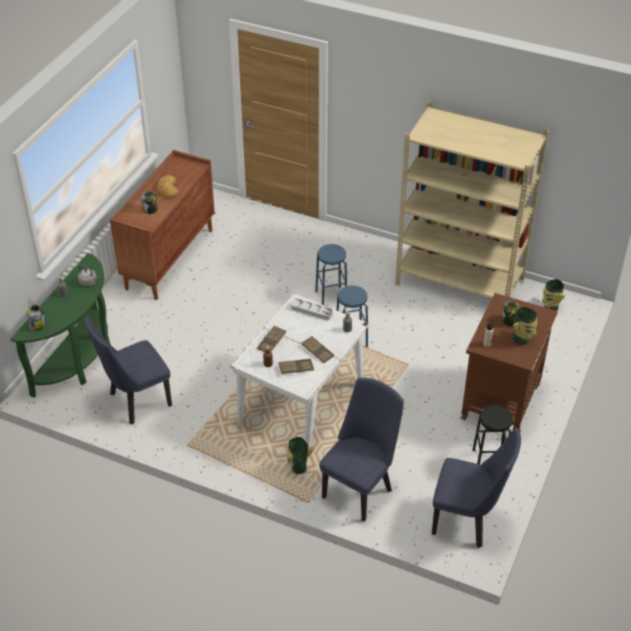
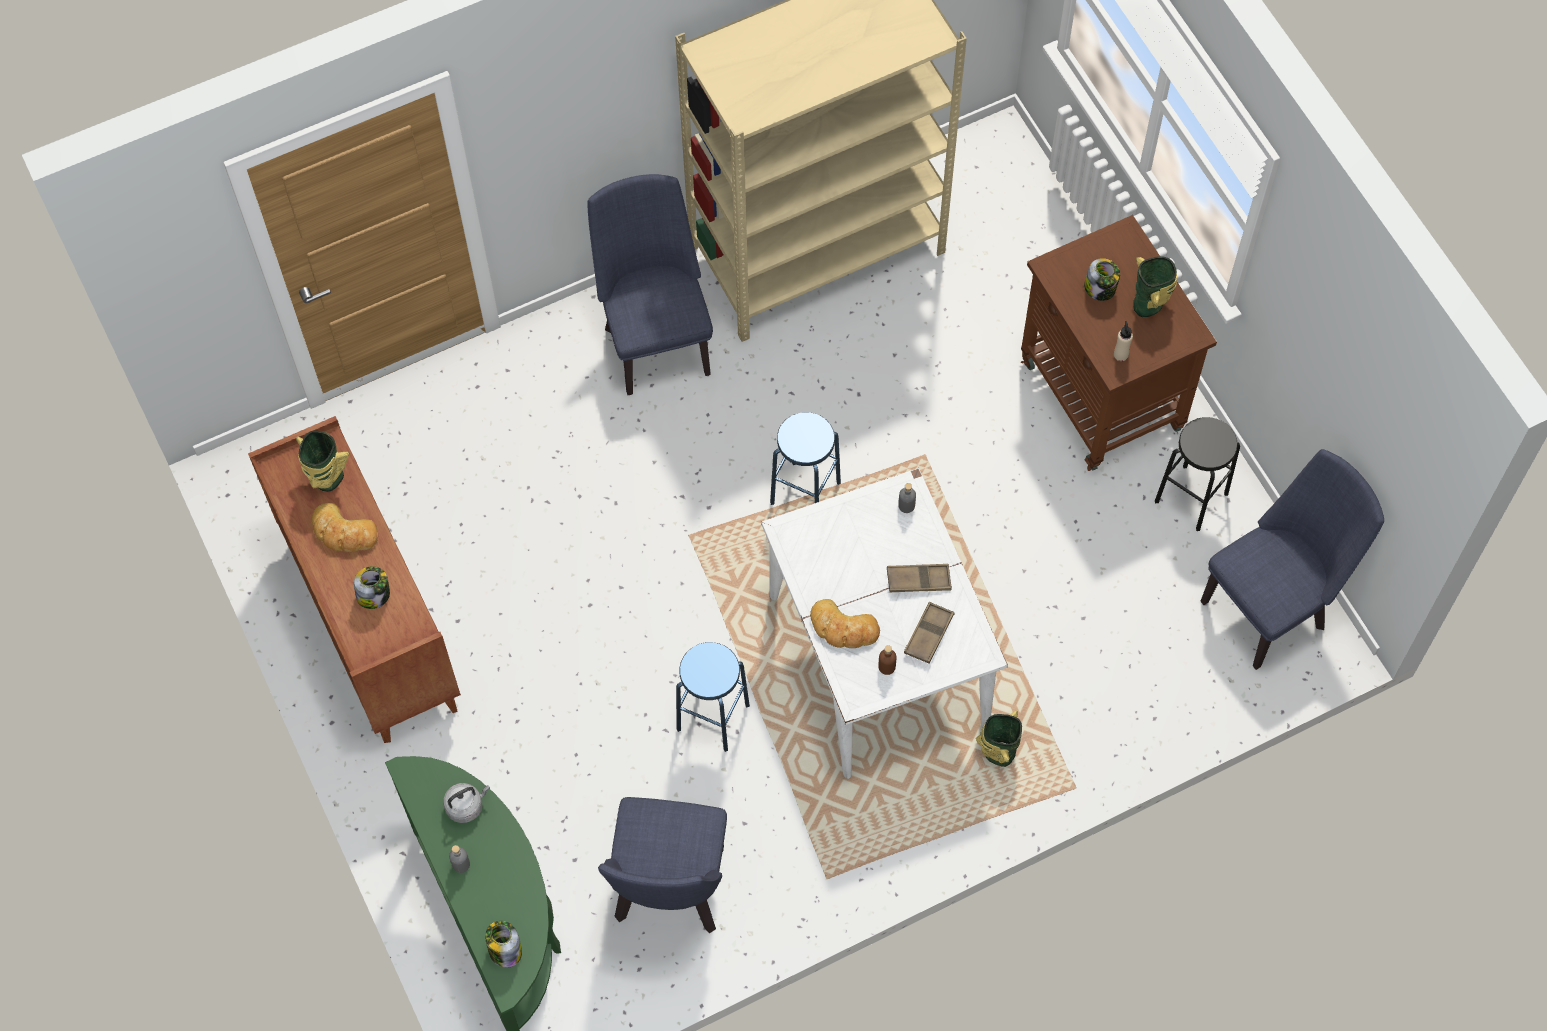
camera: 50 degrees left, 20 degrees up
brown tray [257,326,286,352] -> bread [810,599,880,648]
grey tray [291,298,333,320] -> none
blue stool [315,244,347,305] -> blue stool moved to [676,642,750,752]
blue chair [319,377,404,521] -> blue chair moved to [588,174,713,395]
vase [542,279,565,311] -> vase moved to [296,431,349,492]

